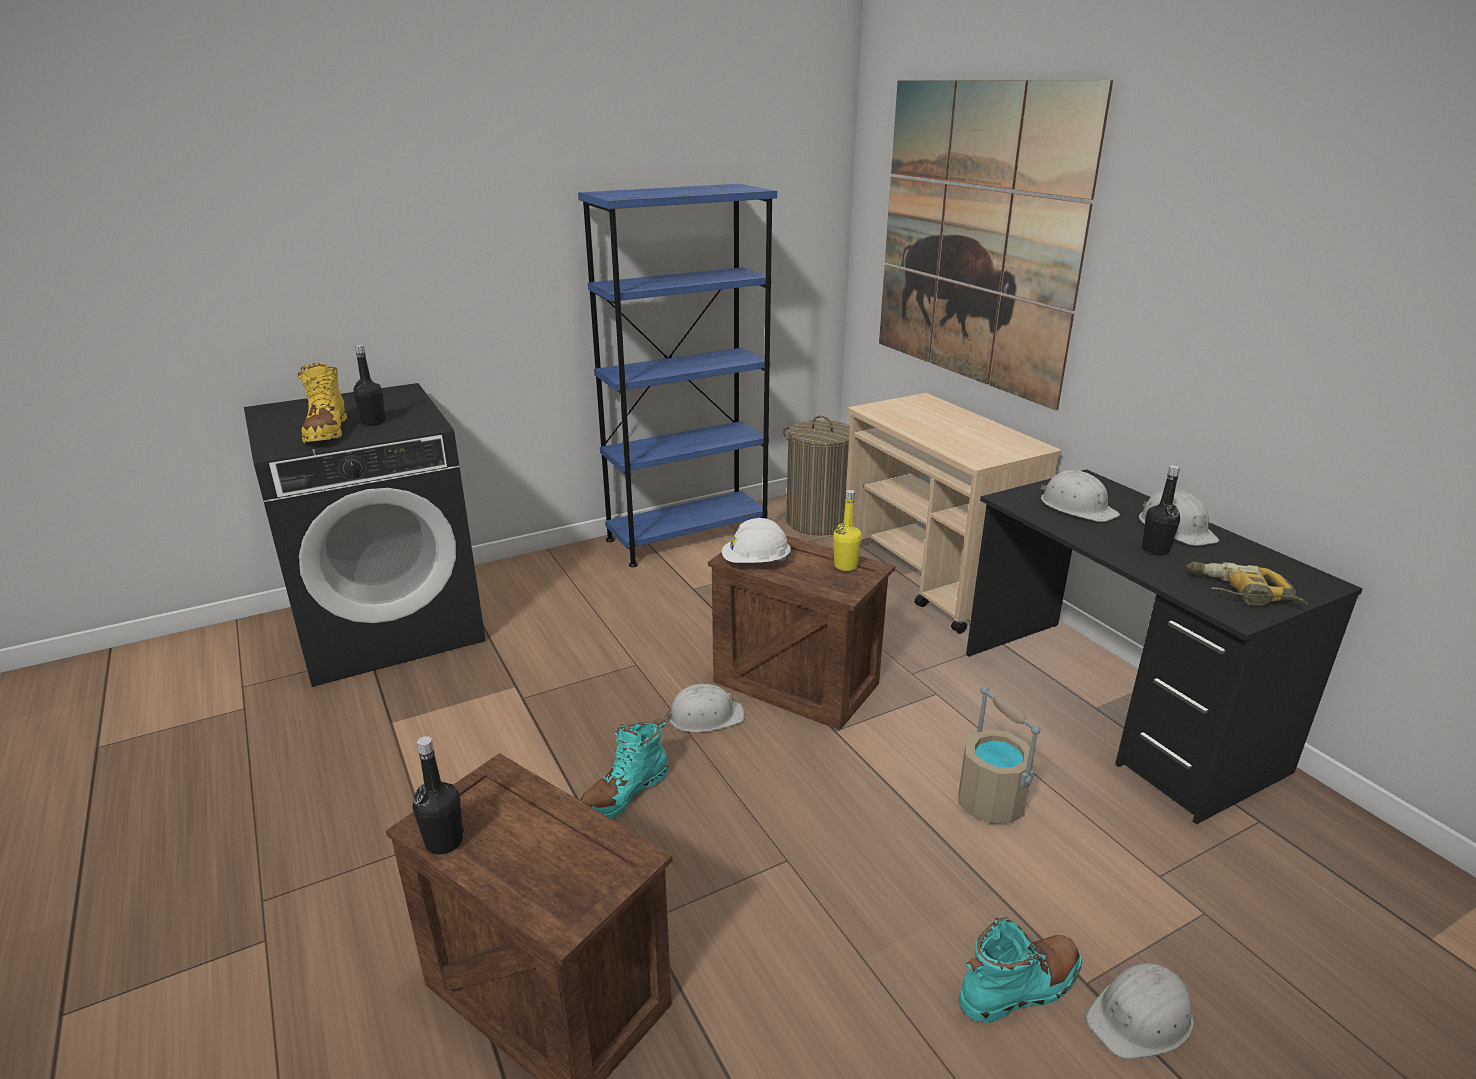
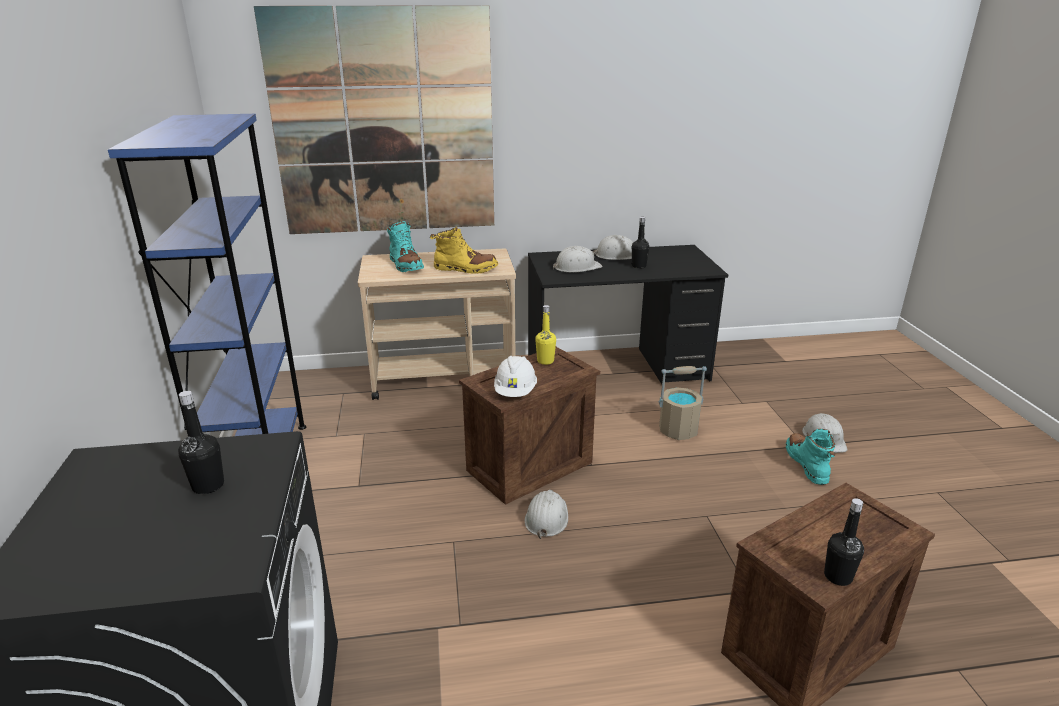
camera: 70 degrees left, 0 degrees up
yellow boot [297,363,347,443] -> yellow boot moved to [430,227,498,274]
turquoise boot [580,719,668,819] -> turquoise boot moved to [387,221,424,272]
laundry basket [783,416,850,536] -> none
power drill [1187,562,1308,606] -> none

